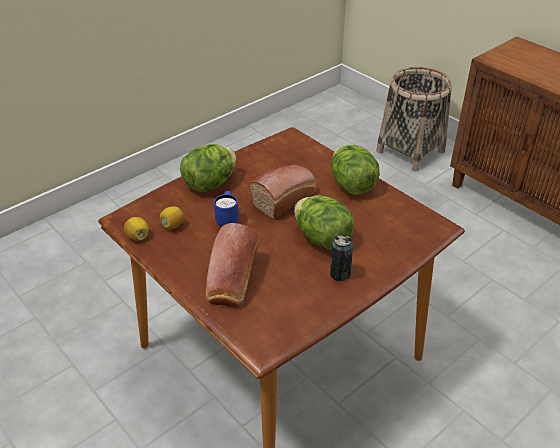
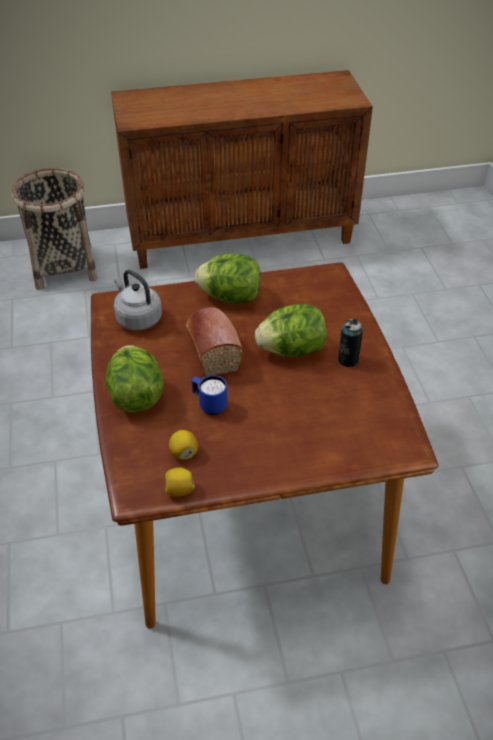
camera: 60 degrees left, 5 degrees up
bread [206,223,259,307] -> none
none -> grey kettle [114,270,162,330]

